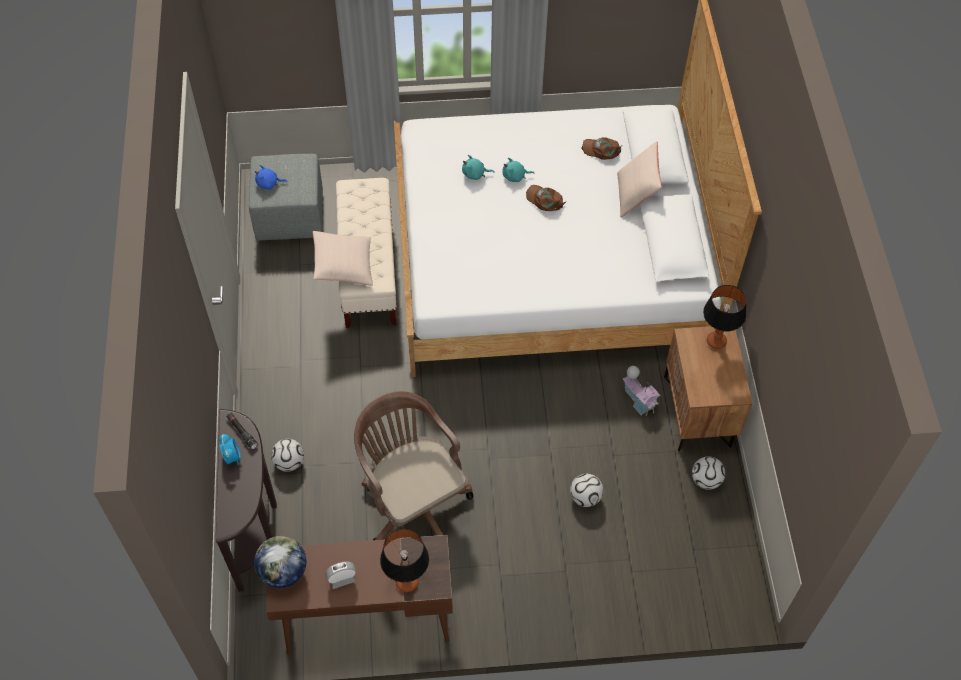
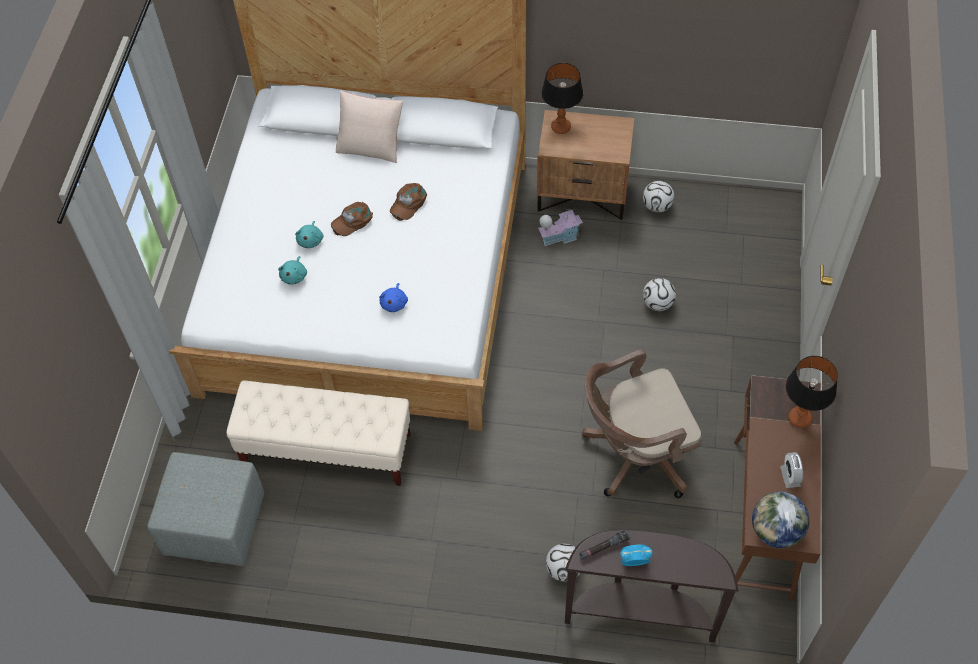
camera: 75 degrees left, 0 degrees up
blue plush toy [255,165,288,189] -> blue plush toy moved to [379,283,408,312]
beige pillow [313,231,373,286] -> none
brown cap [581,137,622,160] -> brown cap moved to [390,183,427,221]

